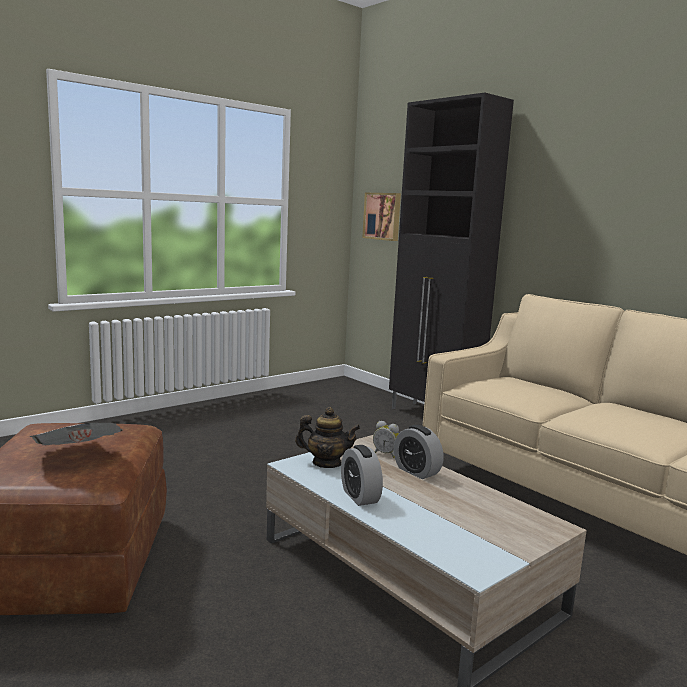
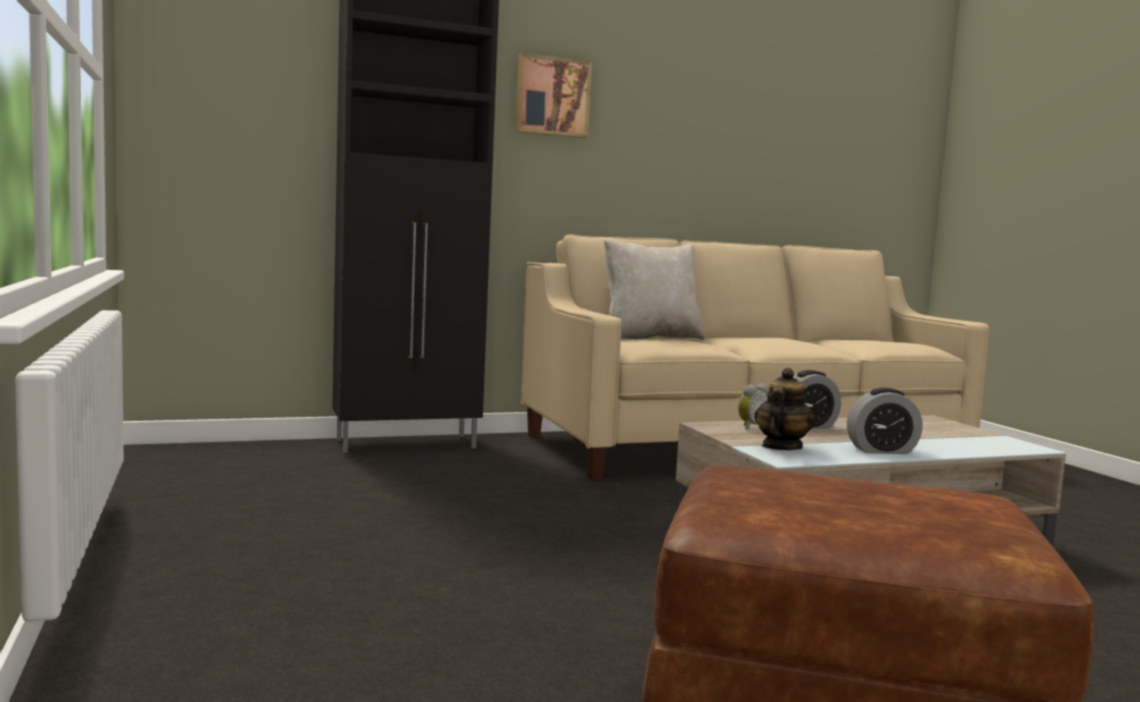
camera: 70 degrees left, 5 degrees down
newspaper [30,422,123,445] -> none
picture [362,193,401,241] -> picture moved to [515,53,592,138]
none -> beige pillow [604,240,704,340]

